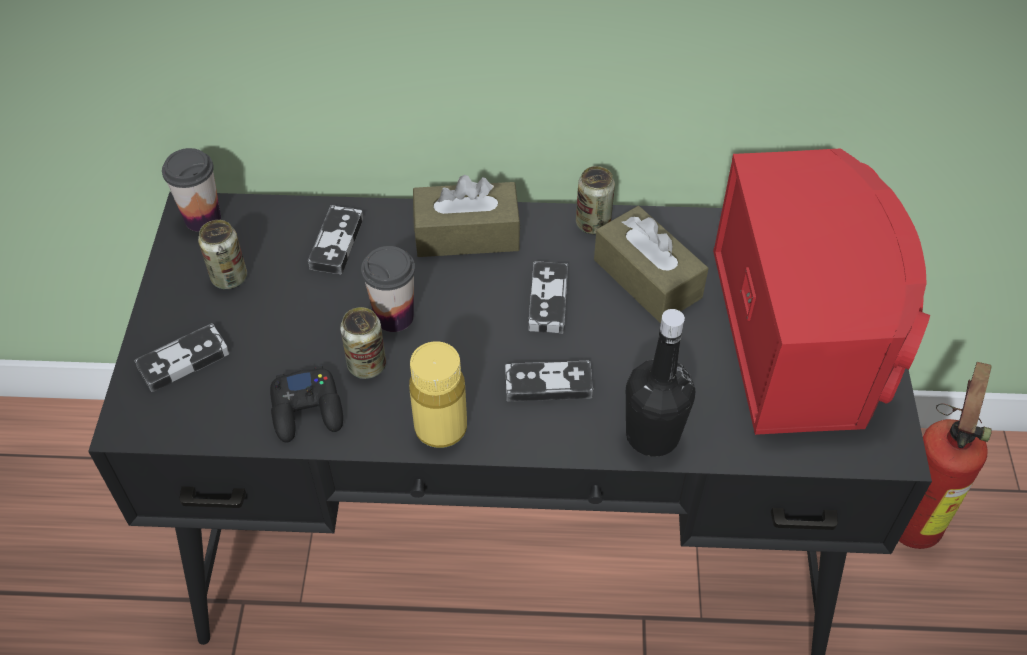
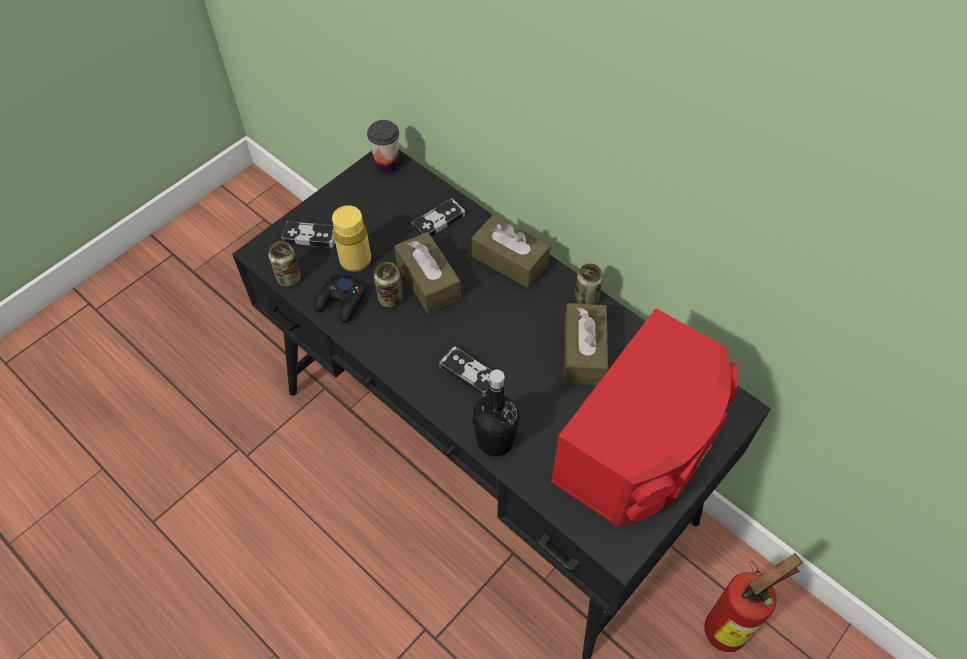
camera: 40 degrees right, 5 degrees up
can [198,220,247,289] -> can moved to [268,241,301,287]
cup [361,246,415,332] -> brown tissue box [394,232,461,314]
yellow bottle [409,341,467,448] -> yellow bottle moved to [332,205,371,272]
game controller [529,261,568,334] -> none

